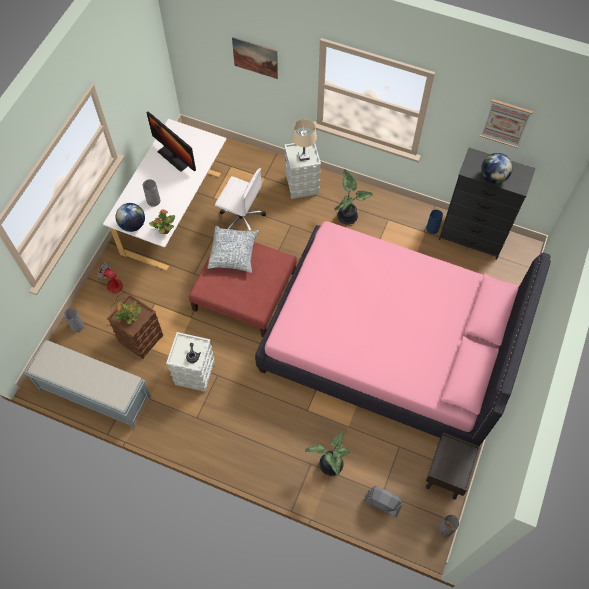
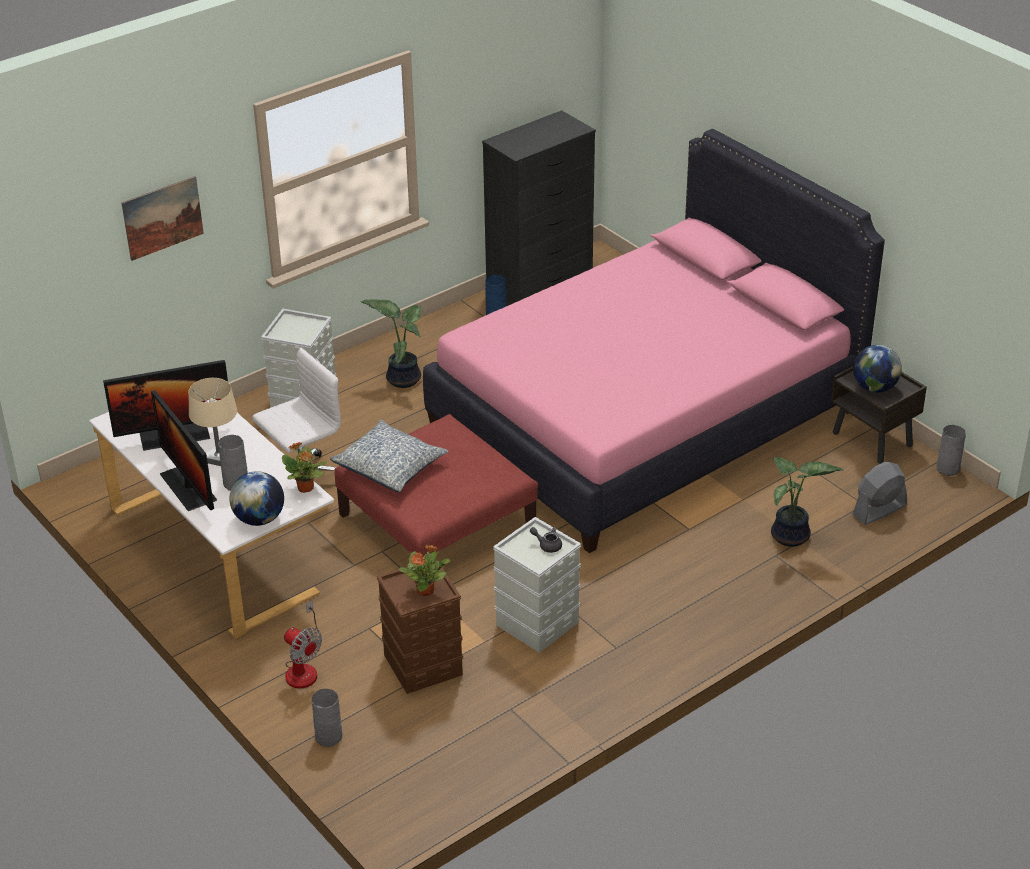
camera: 60 degrees left, 25 degrees down
grey bench [25,340,151,429] -> none
fan [97,262,125,313] -> fan turned 105 degrees counterclockwise [284,601,322,688]
beige table lamp [292,119,317,161] -> beige table lamp moved to [189,378,237,466]
picture [480,99,533,148] -> none
globe [481,153,513,184] -> globe moved to [853,345,902,393]
none -> monitor [151,390,217,511]

